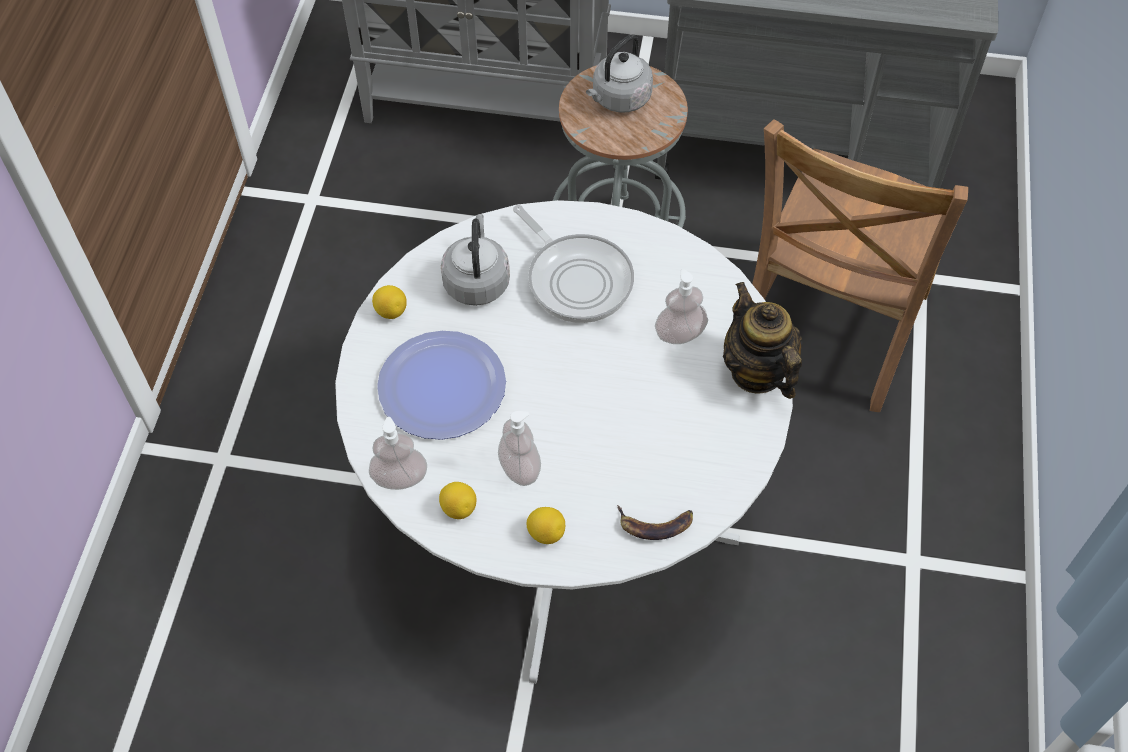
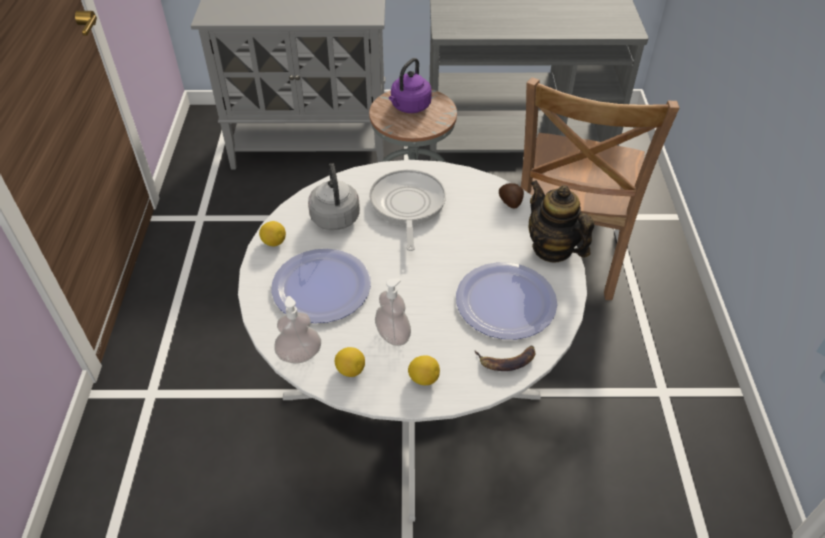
camera: 10 degrees left, 10 degrees down
frying pan [513,205,634,323] -> frying pan turned 135 degrees counterclockwise [369,169,446,251]
grey kettle [586,34,653,113] -> purple kettle [389,58,432,113]
soap dispenser [655,269,708,344] -> none
none -> plate [456,262,557,339]
none -> potato [499,183,524,209]

